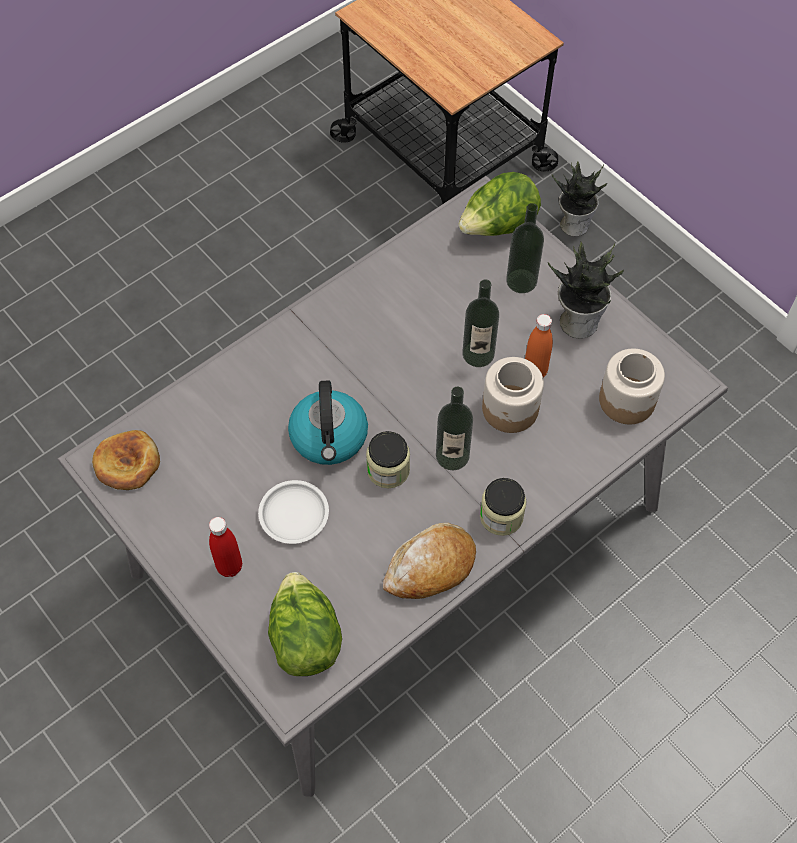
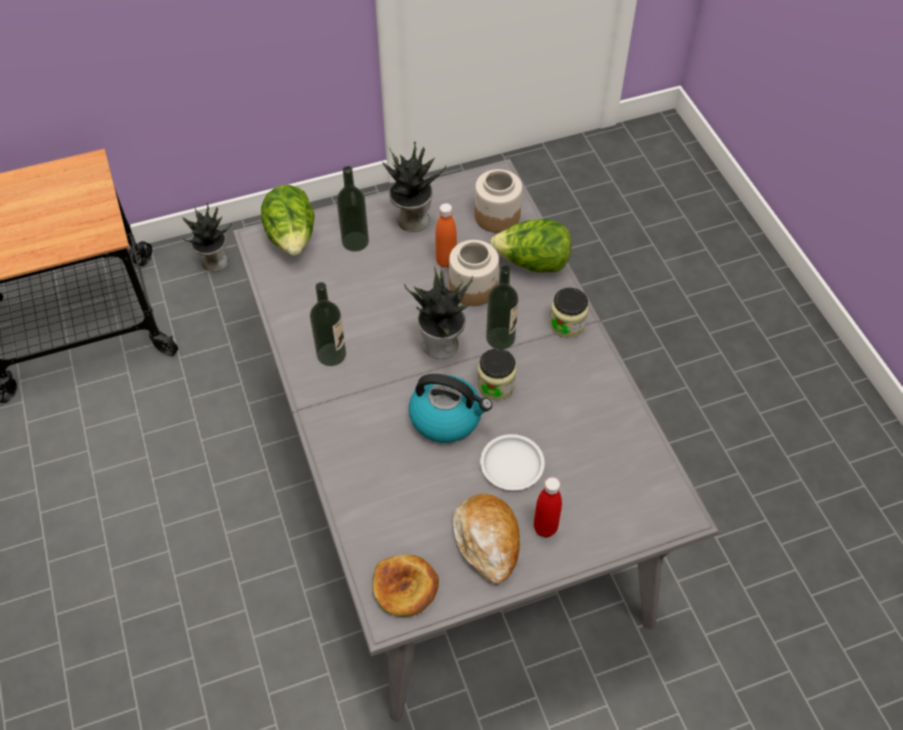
camera: 70 degrees left, 5 degrees down
lettuce [268,572,342,676] -> lettuce moved to [490,219,571,272]
bread [383,523,476,599] -> bread moved to [453,494,520,585]
bottle [462,279,499,367] -> bottle moved to [310,282,346,366]
none -> potted plant [404,266,473,359]

